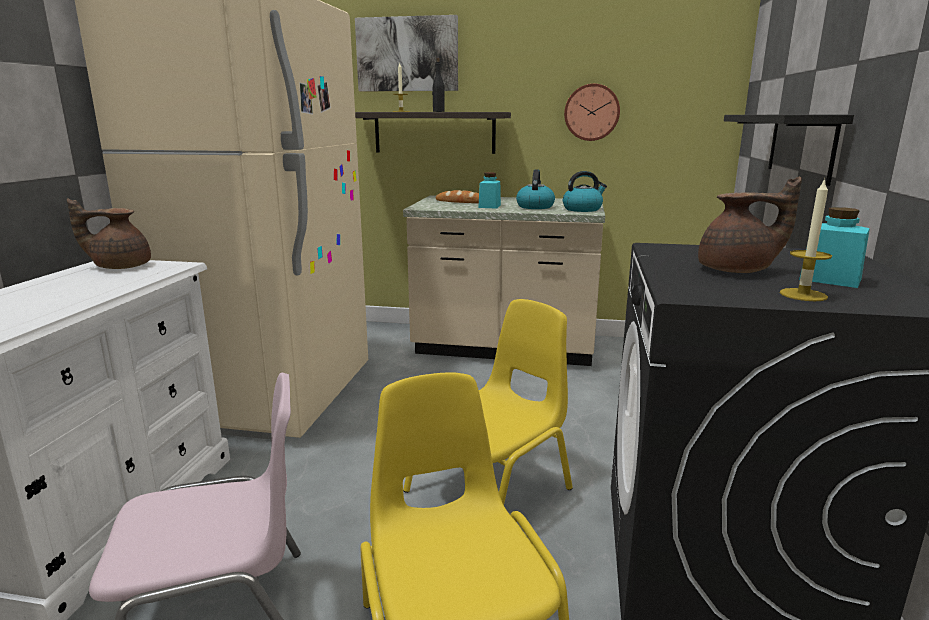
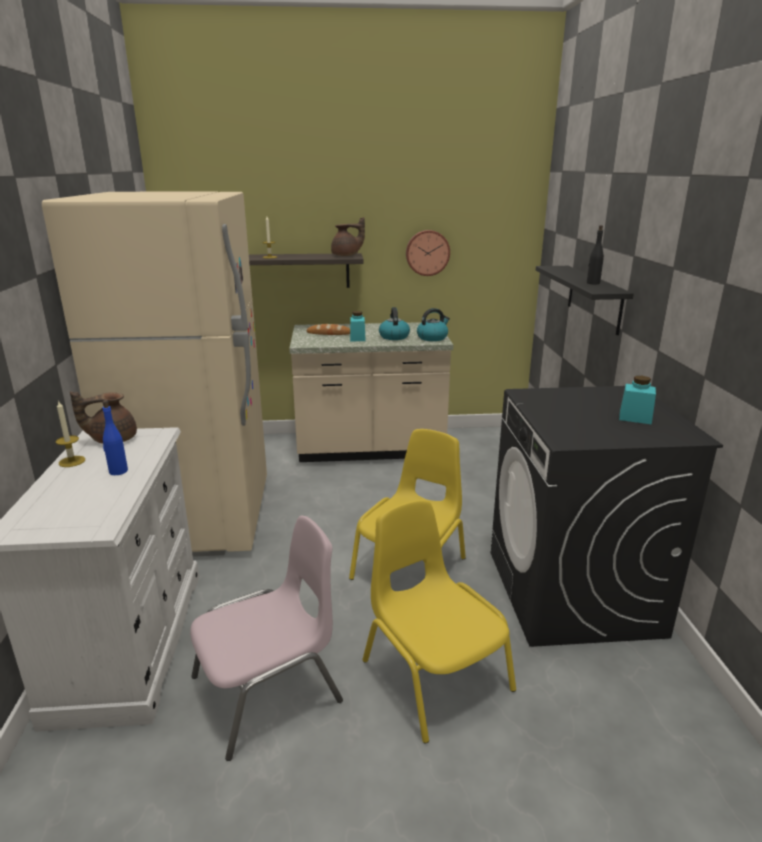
camera: 15 degrees left, 5 degrees up
picture [355,15,458,92] -> none
black bottle [432,57,445,112] -> black bottle moved to [587,225,604,284]
brown teapot [698,177,802,273] -> brown teapot moved to [331,217,365,256]
candle [780,178,832,301] -> candle moved to [56,400,85,467]
none -> blue bottle [102,400,128,475]

